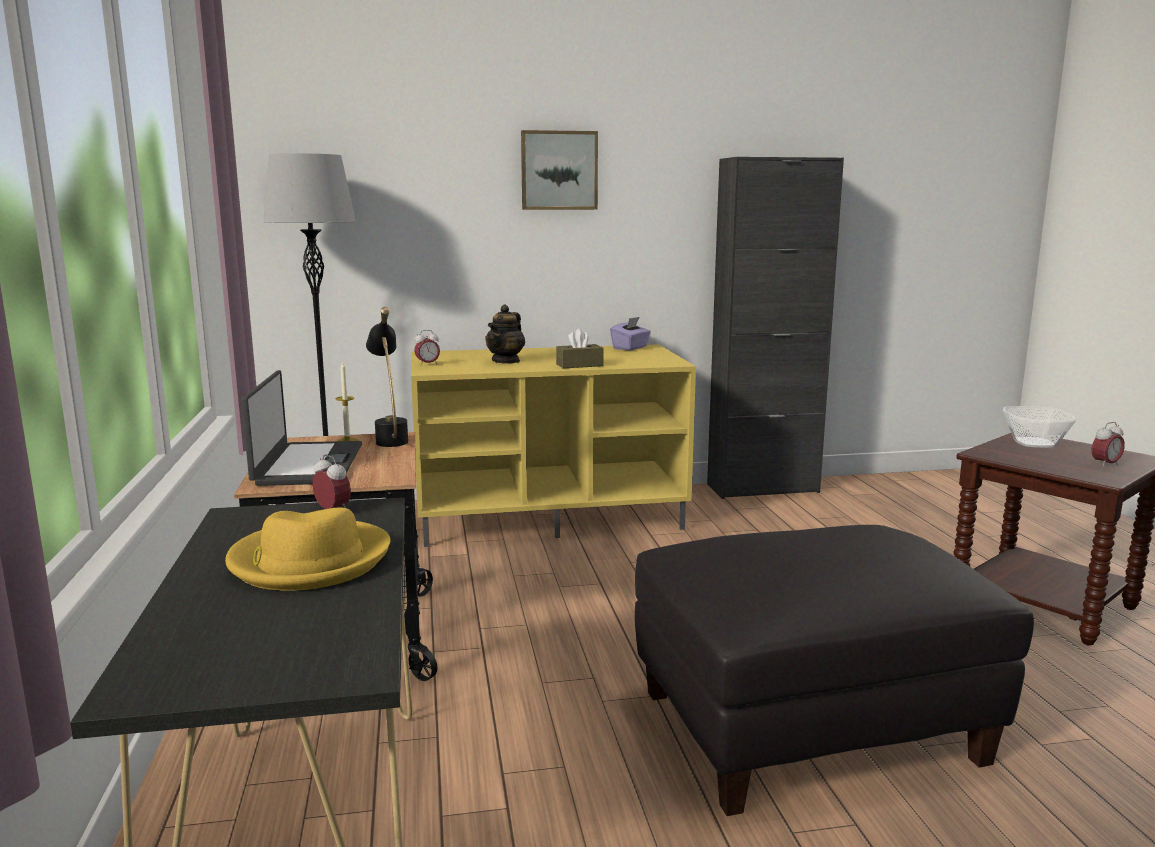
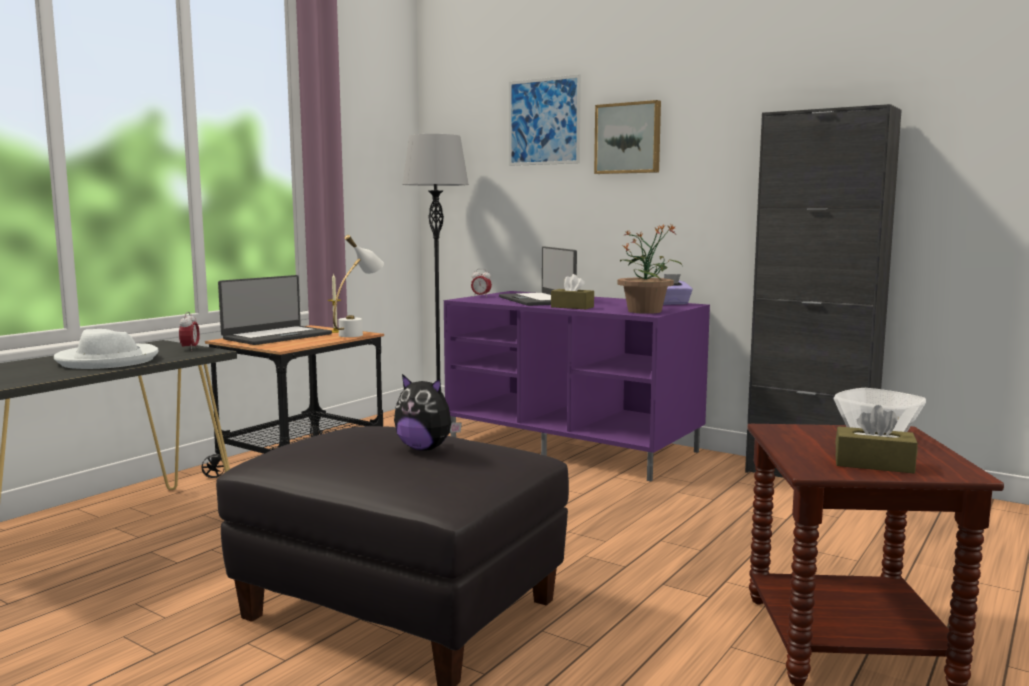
camera: 45 degrees right, 5 degrees down
yellow hat [225,507,391,591] -> white hat [54,329,159,369]
black table lamp [366,307,408,447] -> white table lamp [333,235,384,337]
yellow tv stand [411,344,696,547] -> purple tv stand [444,291,710,482]
teapot [485,305,525,364] -> laptop [499,246,577,306]
alarm clock [1092,422,1125,468] -> brown tissue box [835,405,918,473]
none -> plush toy [394,374,462,451]
none -> picture [509,74,581,166]
none -> potted plant [618,224,683,314]

